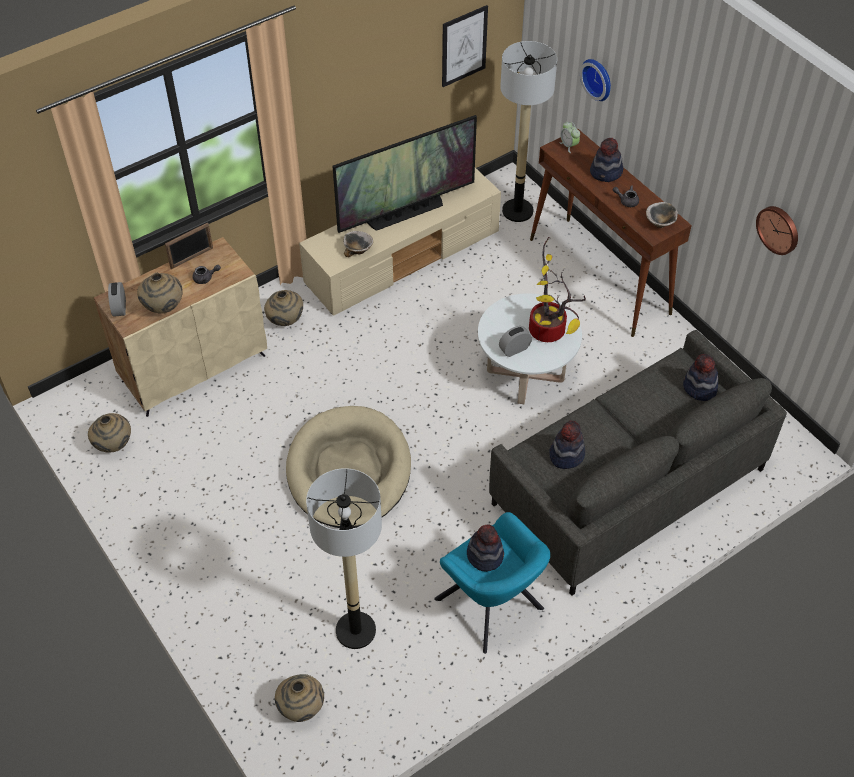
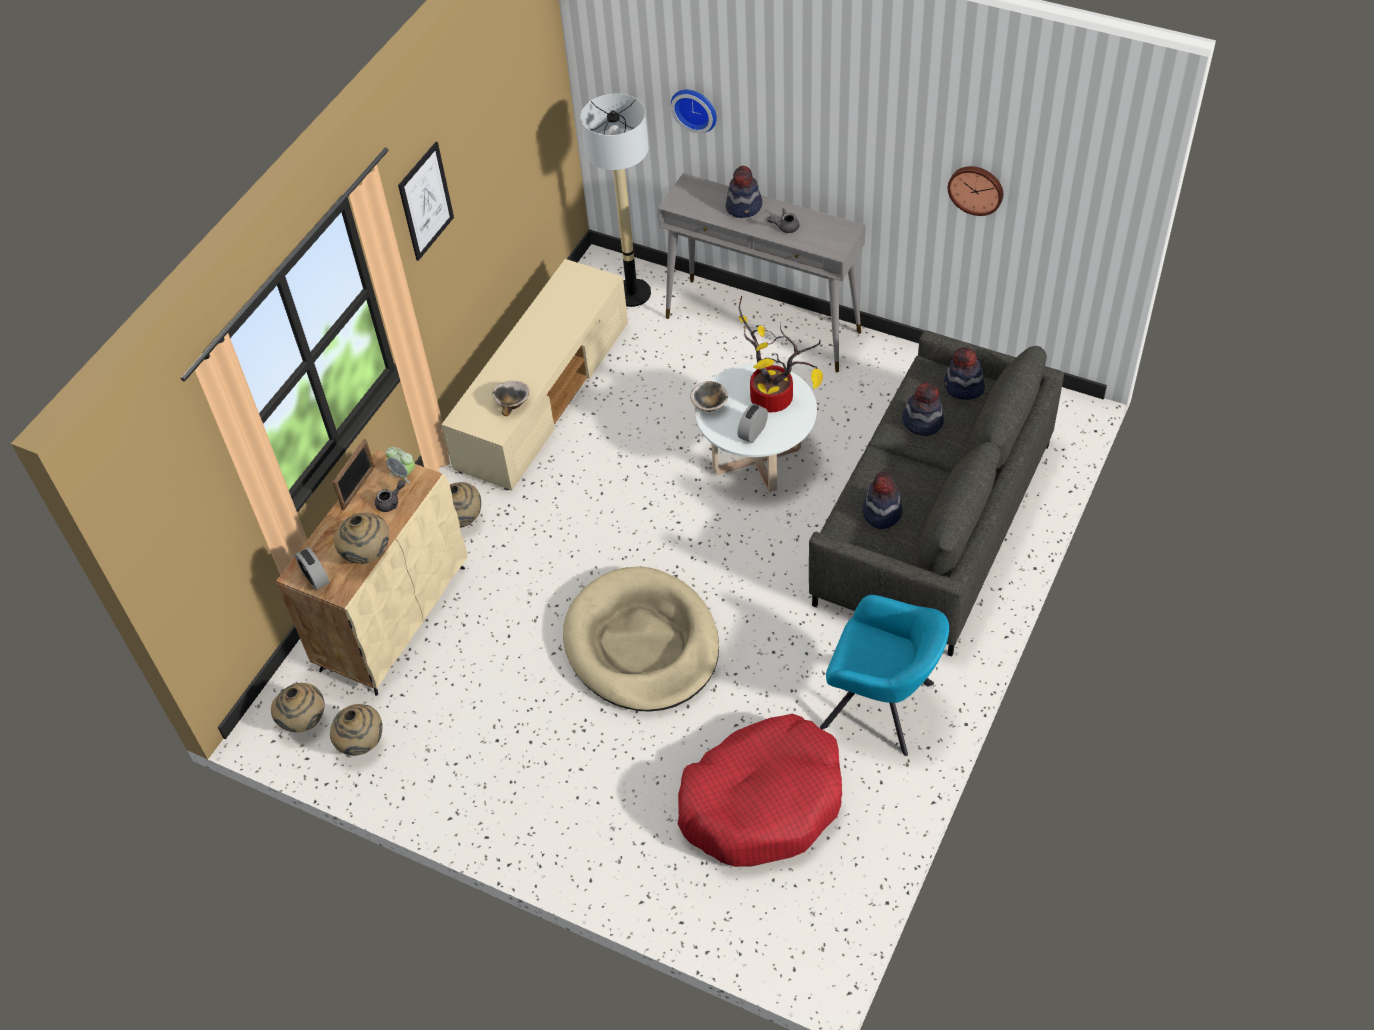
camera: 25 degrees left, 0 degrees up
beige vase [275,674,324,722] -> beige vase moved to [271,683,325,732]
floor lamp [306,468,382,649] -> red dog bed [678,714,842,867]
television [333,115,477,233] -> none
picture [442,5,488,87] -> picture moved to [398,142,454,261]
hat [467,525,504,572] -> hat moved to [902,382,944,436]
brown console table [530,129,692,337] -> grey console table [658,173,866,372]
alarm clock [559,122,580,153] -> alarm clock moved to [385,447,415,483]
bowl [646,202,678,228] -> bowl moved to [690,381,728,412]

